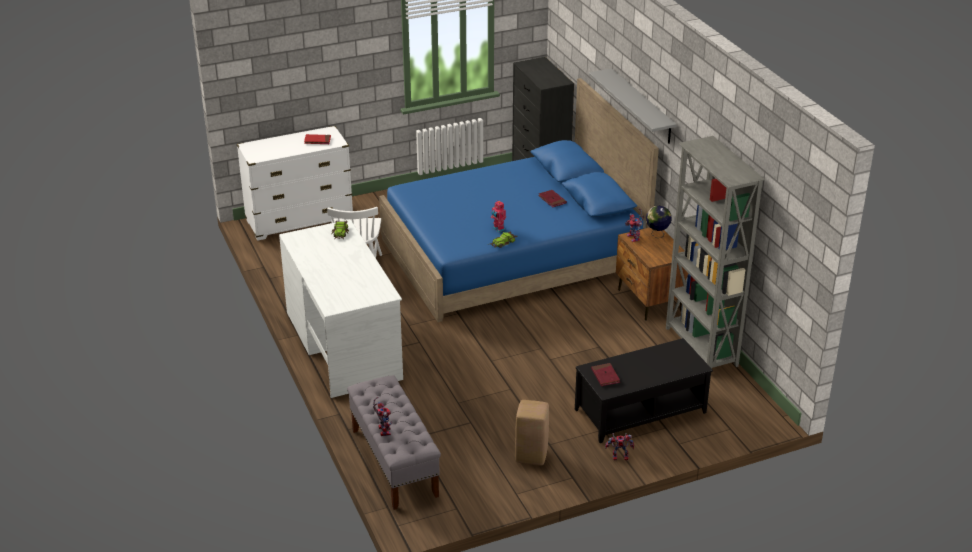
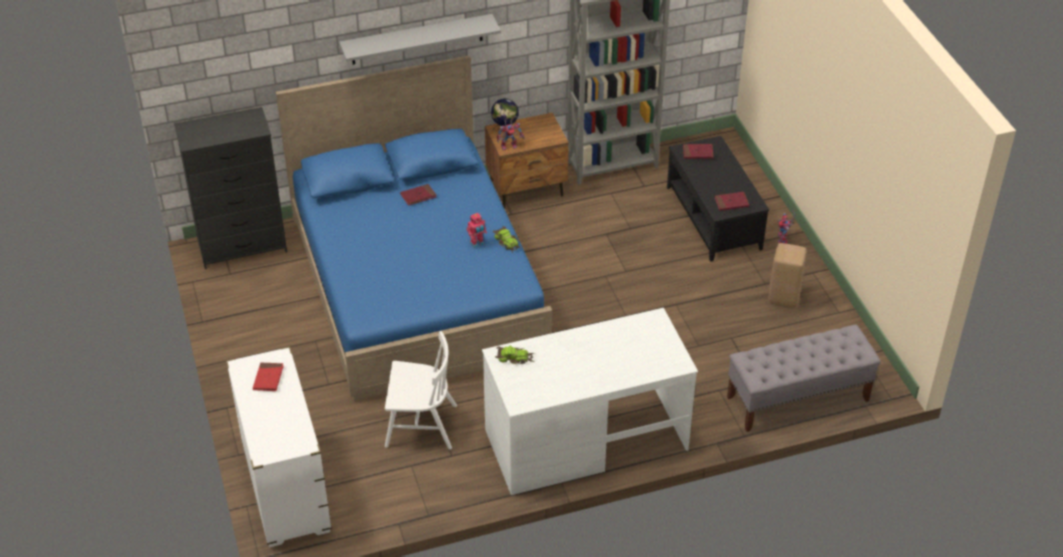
camera: 85 degrees left, 10 degrees up
toy robot [373,397,392,436] -> none
none -> red book [683,144,714,159]

